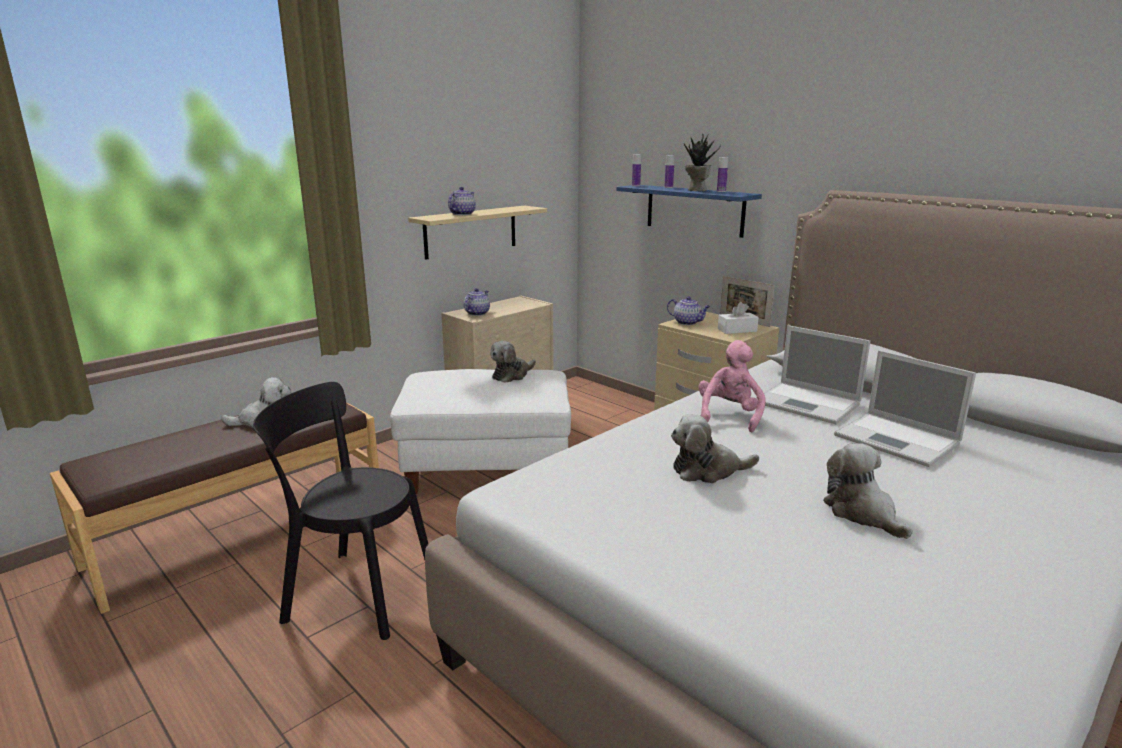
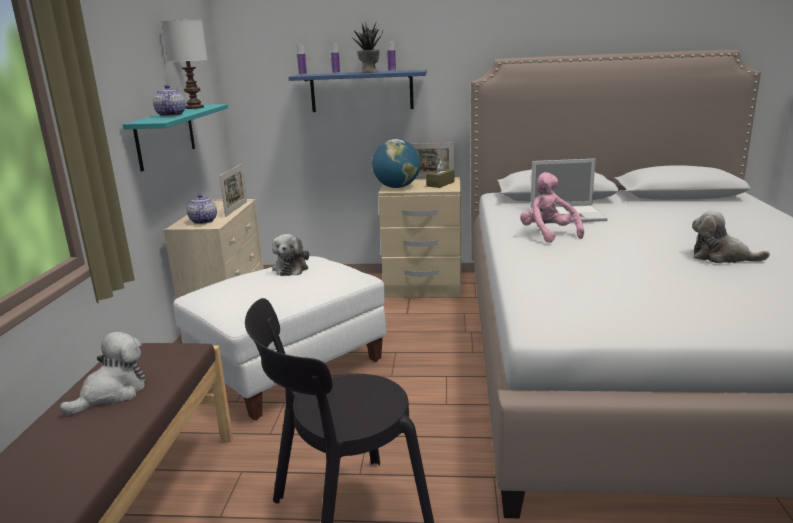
camera: 40 degrees left, 0 degrees up
beige shelf [408,206,547,260] -> turquoise shelf [123,104,228,172]
teapot [667,296,710,325] -> globe [372,139,420,188]
plush toy [671,414,759,483] -> none
white tissue box [718,302,759,334] -> brown tissue box [426,160,454,188]
laptop [834,350,976,467] -> none
none -> white table lamp [161,20,207,109]
none -> picture frame [219,164,247,217]

